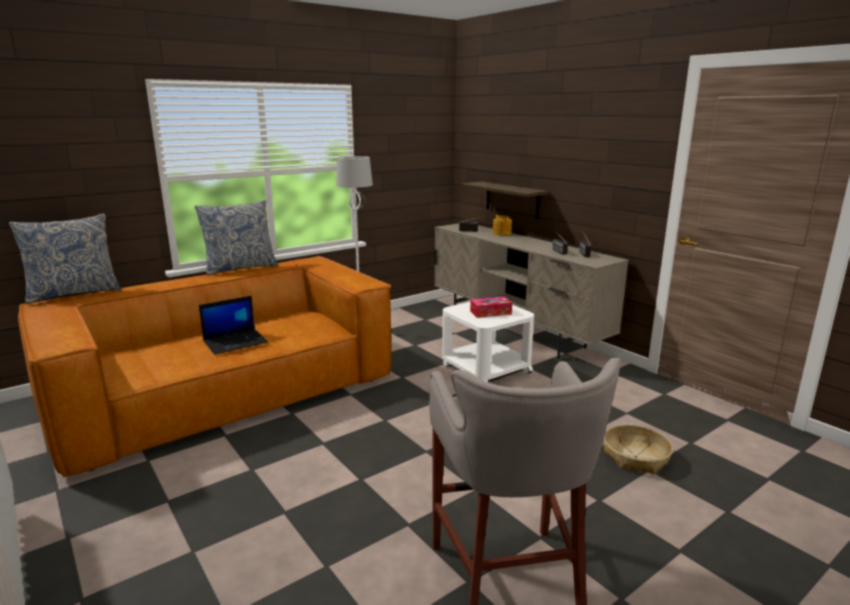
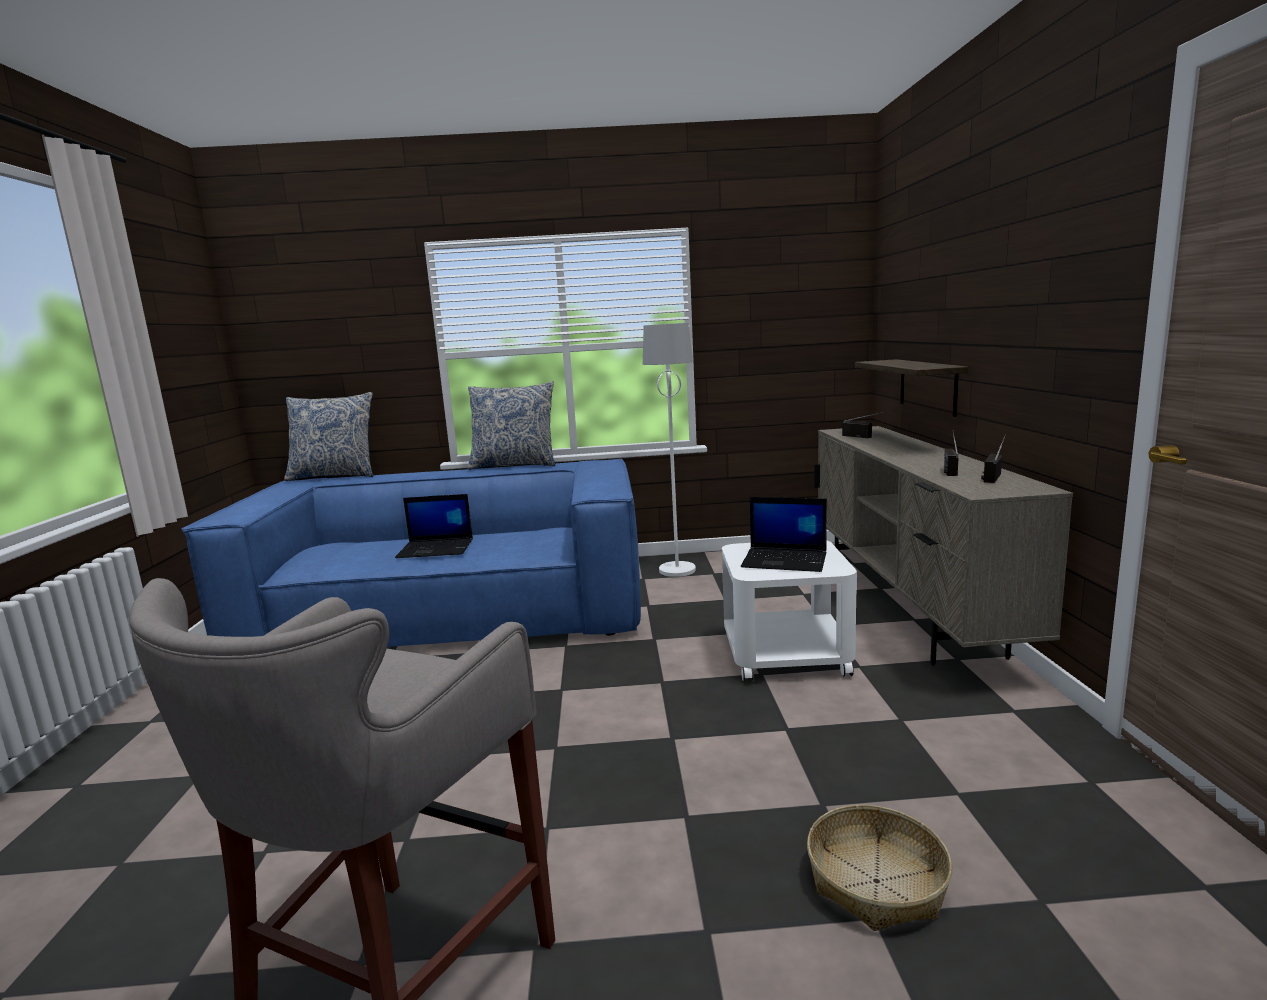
camera: 35 degrees right, 5 degrees down
brown sofa [18,256,392,478] -> blue sofa [181,459,641,647]
tissue box [470,297,512,318] -> laptop [741,497,827,572]
teapot [493,215,512,235] -> none

